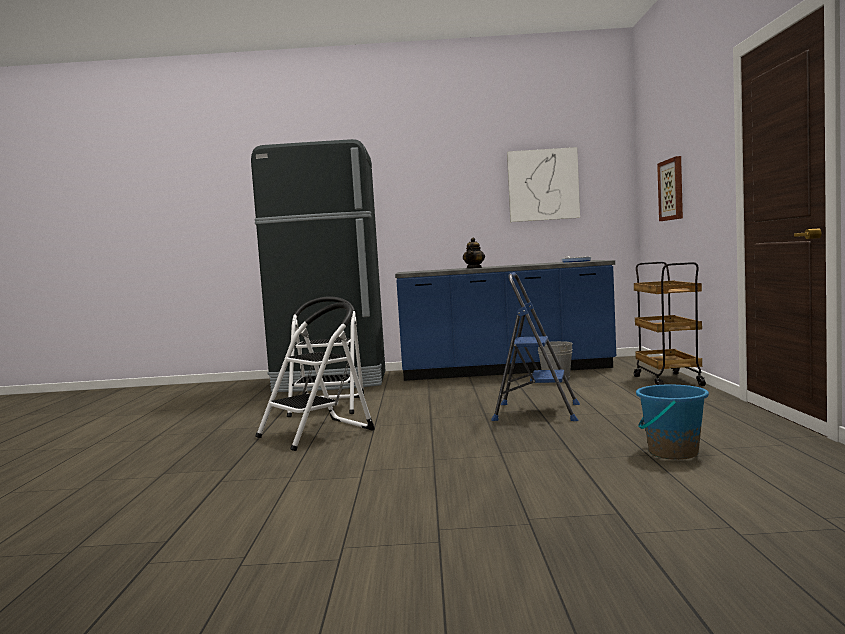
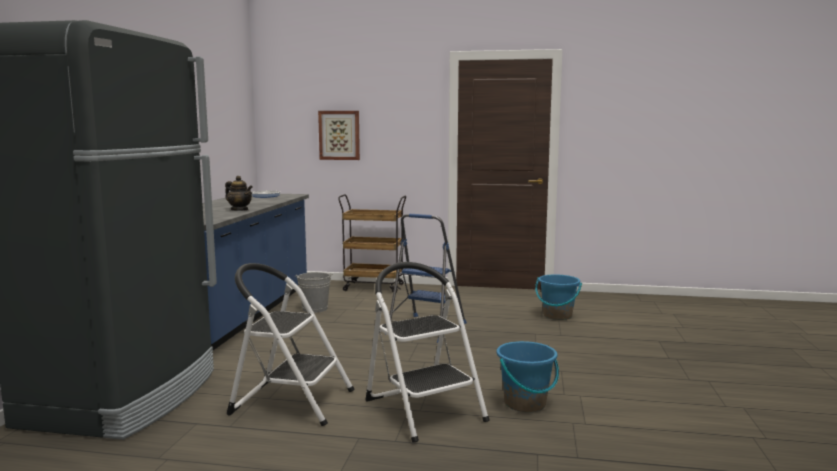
camera: 80 degrees left, 5 degrees up
picture [507,147,580,222] -> none
none -> blue bucket [497,341,559,412]

